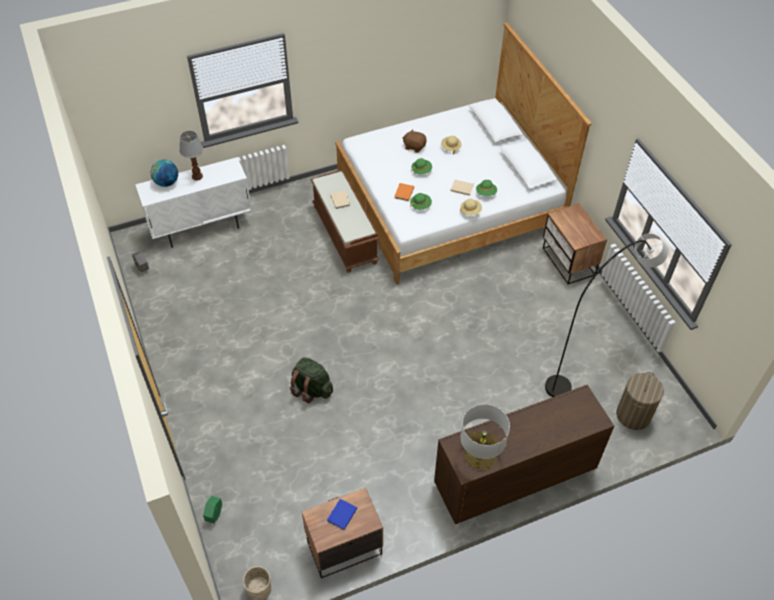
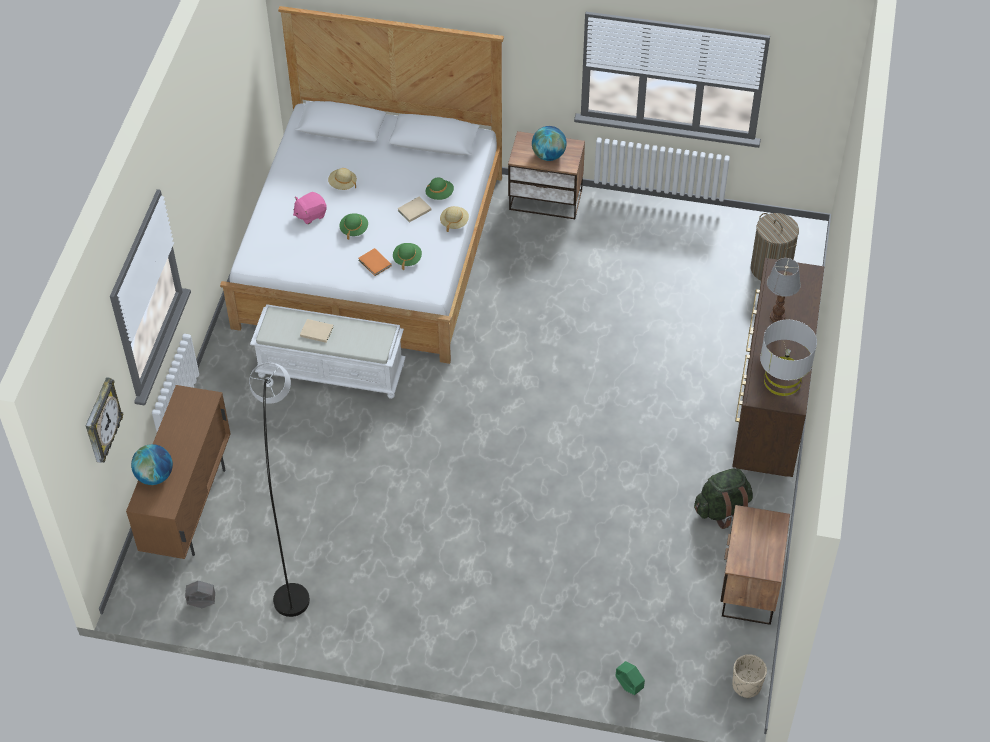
camera: 55 degrees left, 0 degrees up
white cabinet [135,157,252,248] -> brown cabinet [126,385,231,559]
table lamp [180,131,204,181] -> table lamp moved to [767,258,801,322]
green backpack [290,357,333,403] -> green backpack moved to [694,468,753,529]
brown bench [310,170,379,273] -> white bench [250,304,406,399]
blue book [327,499,357,530] -> none
brown plush toy [403,129,427,153] -> pink plush toy [293,192,327,224]
grey floor lamp [545,234,668,397] -> grey floor lamp moved to [250,363,310,617]
none -> wall clock [86,377,123,463]
none -> globe [532,126,567,161]

